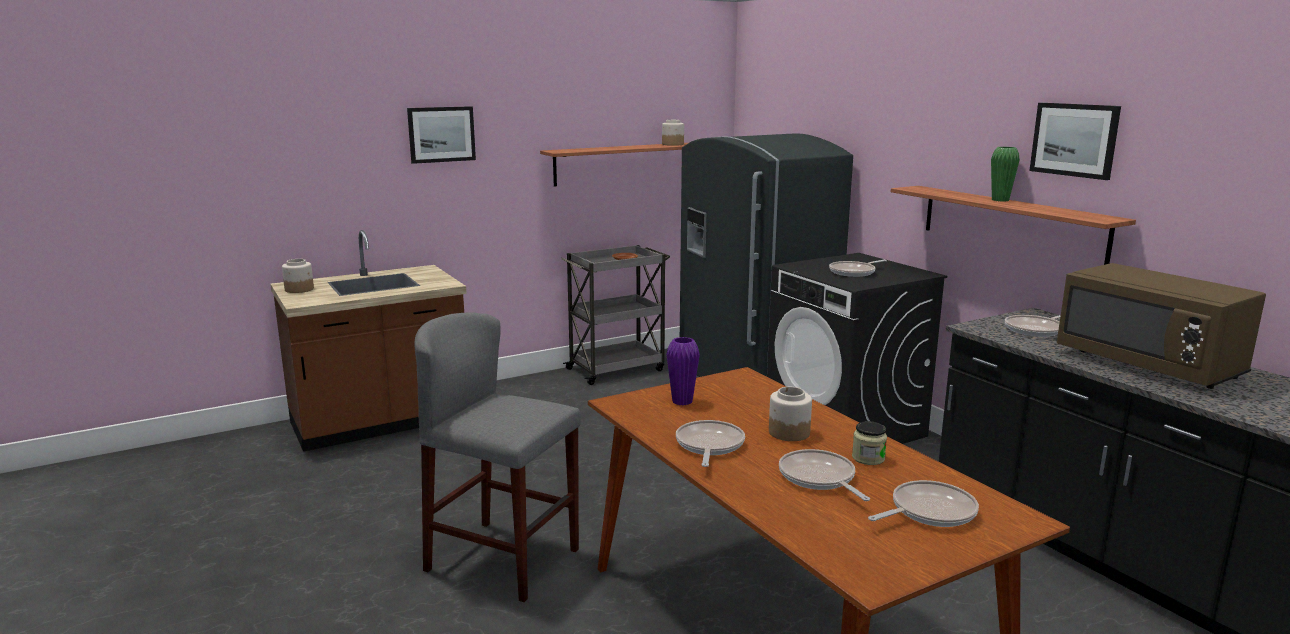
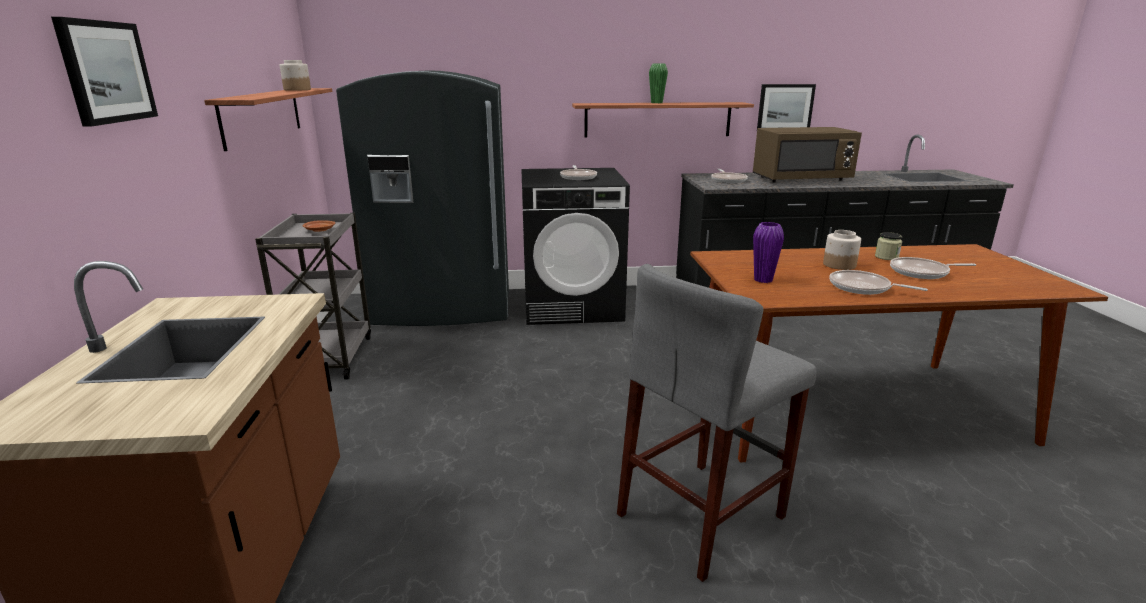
camera: 65 degrees left, 5 degrees up
jar [282,259,314,293] -> none
frying pan [868,480,979,527] -> none
picture [1029,103,1121,180] -> picture moved to [757,84,816,129]

